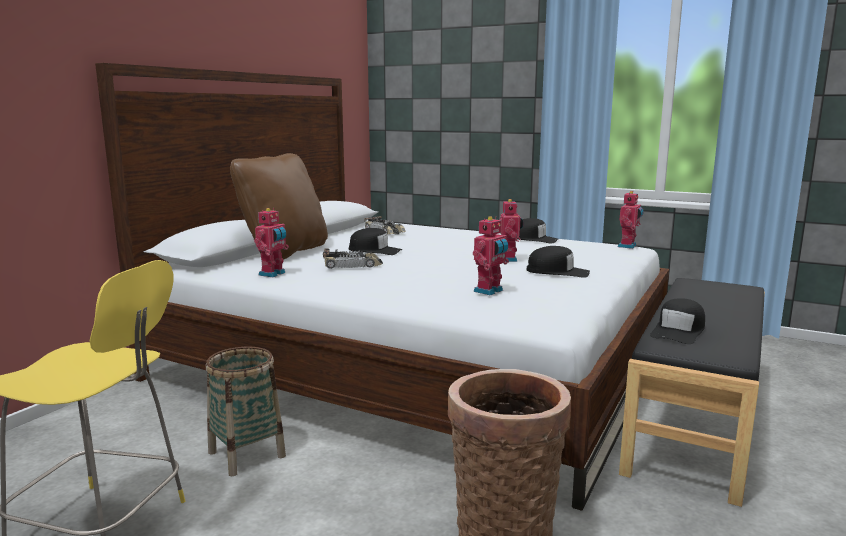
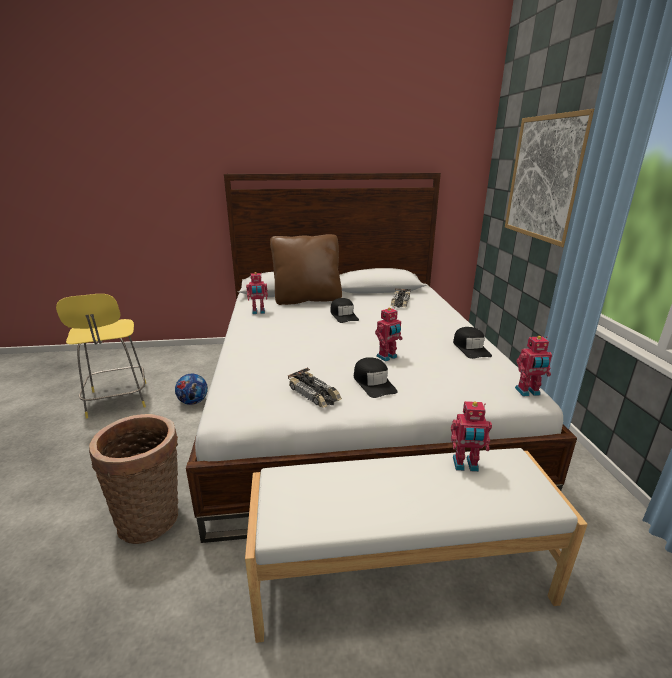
camera: 55 degrees right, 10 degrees up
basket [206,347,286,476] -> football [175,374,208,405]
toy car [323,249,383,269] -> toy car moved to [288,368,342,408]
toy robot [473,216,509,295] -> toy robot moved to [451,401,492,472]
black bench [619,278,765,507] -> white bench [245,448,588,643]
black cap [650,298,705,344] -> none
none -> picture [505,109,594,248]

